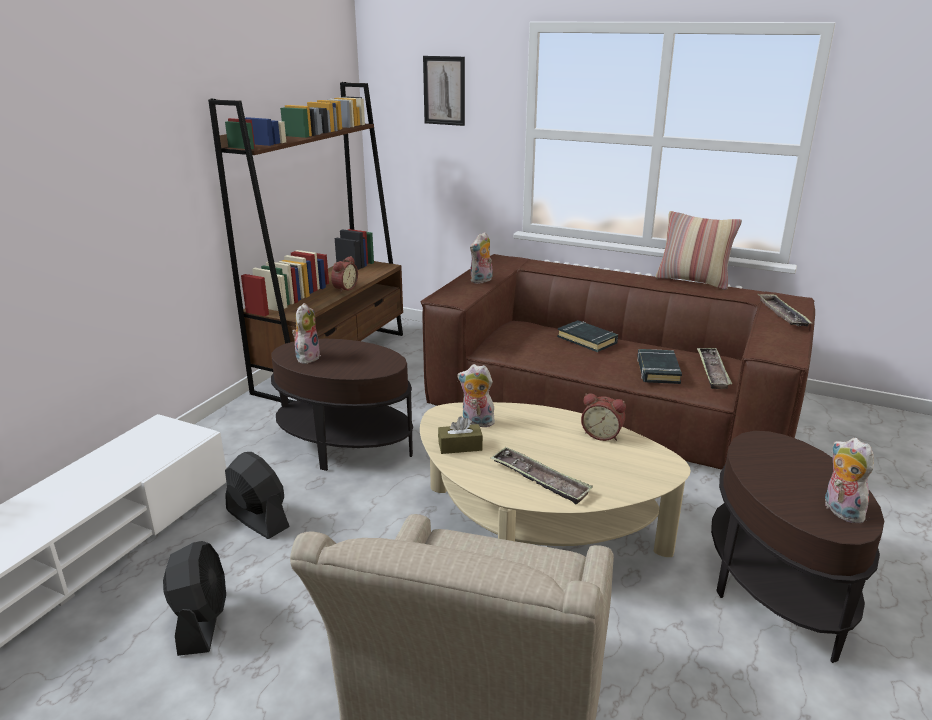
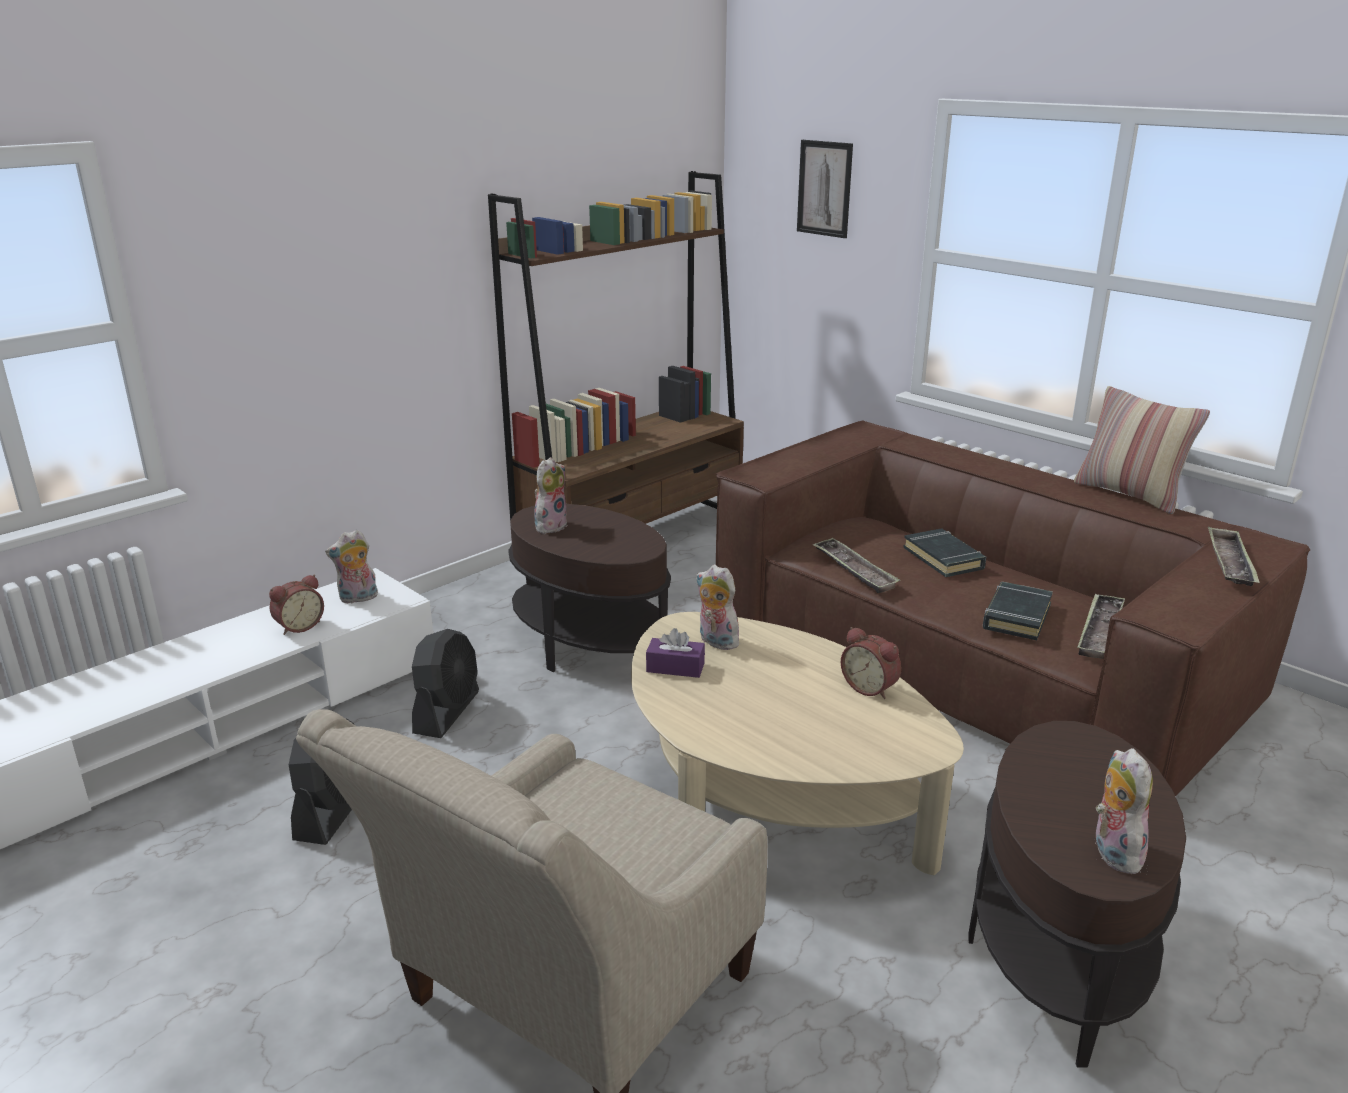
camera: 20 degrees right, 0 degrees up
black fan [225,452,290,539] -> black fan turned 45 degrees clockwise [412,629,479,738]
alarm clock [331,256,358,293] -> alarm clock moved to [269,575,324,635]
brown tissue box [438,416,483,454] -> purple tissue box [646,628,705,678]
plush toy [470,232,493,284] -> plush toy moved to [325,530,378,604]
tray [490,446,593,504] -> tray moved to [812,538,901,593]

